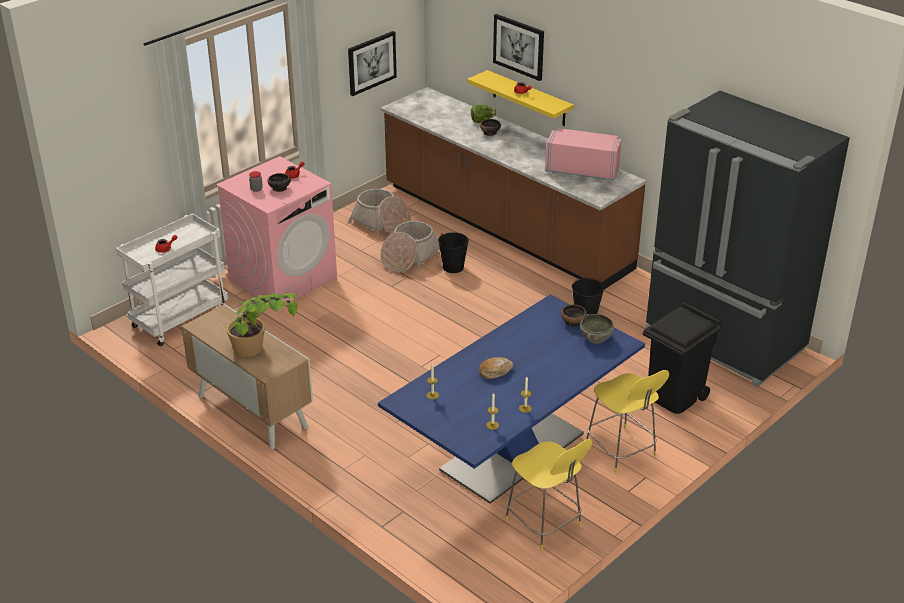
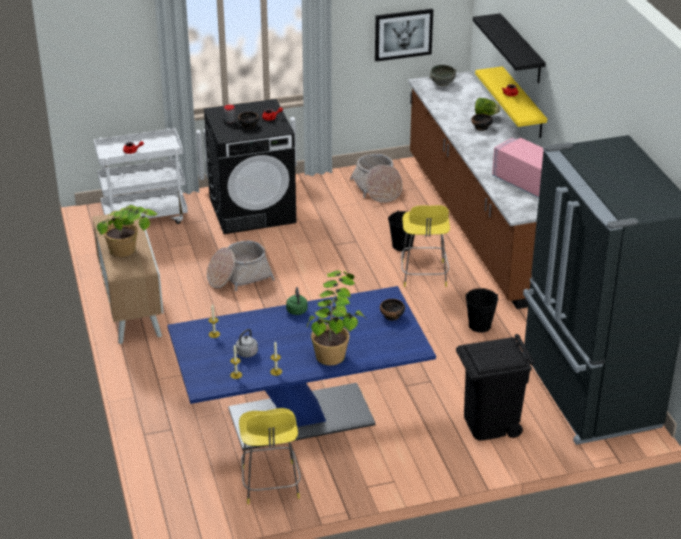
camera: 30 degrees right, 0 degrees up
pink washing machine [216,156,337,305] -> black washing machine [203,99,296,234]
basket [380,221,440,273] -> basket moved to [207,241,275,291]
bread [479,357,513,379] -> none
picture [493,14,544,81] -> black shelf [473,13,546,84]
grey bowl [580,314,614,344] -> grey bowl moved to [429,65,456,86]
yellow chair [586,370,669,474] -> yellow chair moved to [401,205,450,287]
none -> grey kettle [233,329,258,358]
none -> green kettle [286,287,308,315]
none -> potted plant [307,270,366,366]

